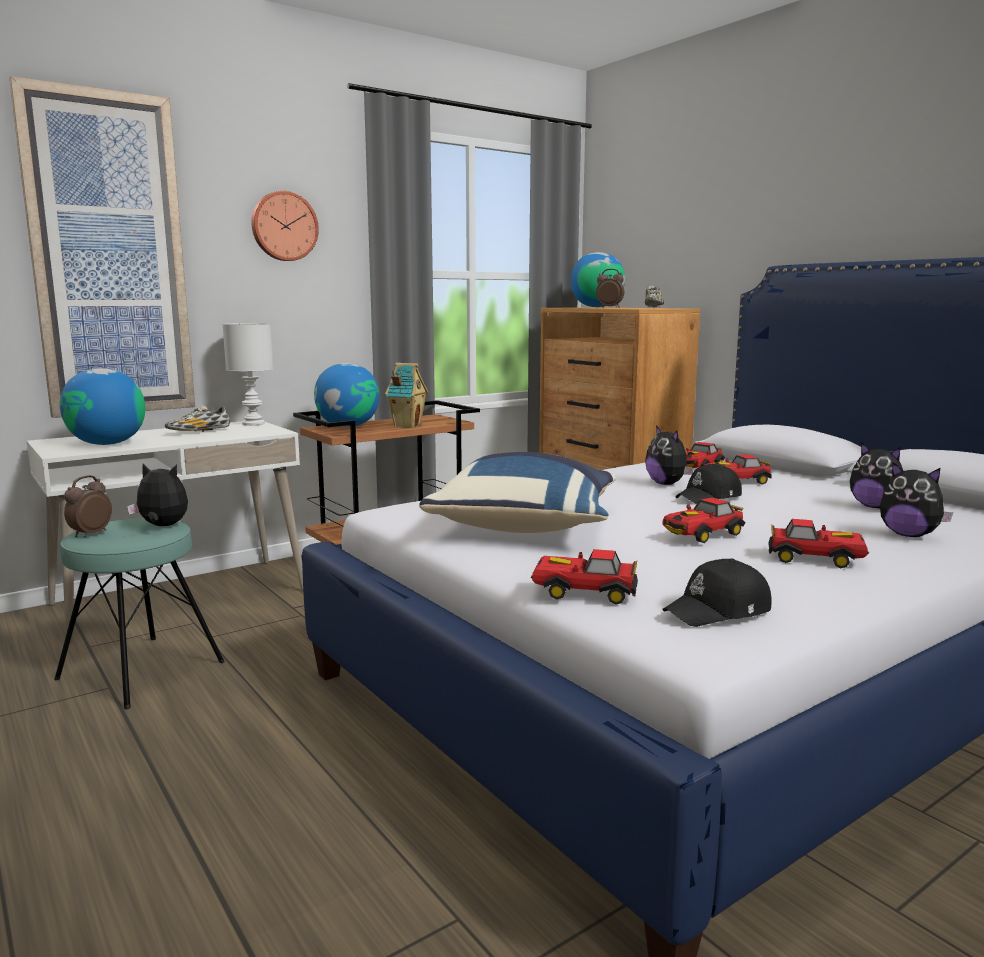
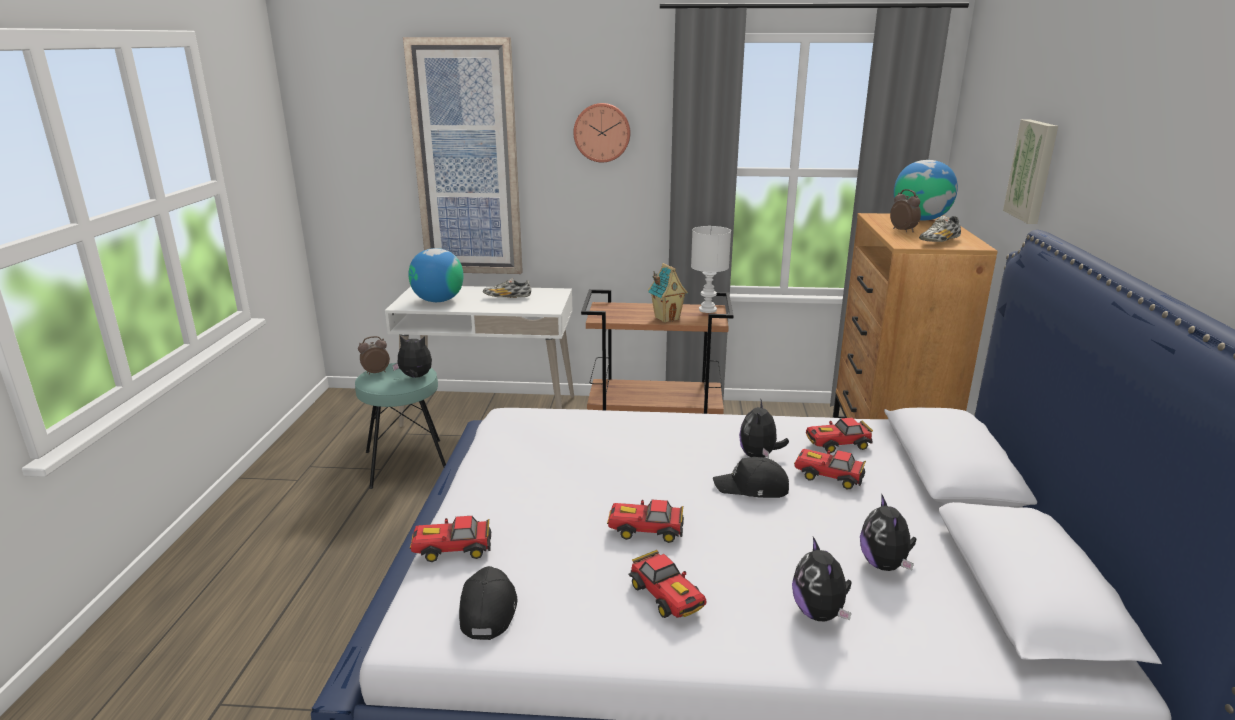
camera: 40 degrees right, 10 degrees up
plush toy [127,464,188,526] -> plush toy turned 45 degrees counterclockwise [392,336,432,378]
white table lamp [223,323,273,426] -> white table lamp moved to [691,226,731,313]
globe [314,363,379,427] -> none
blue pillow [419,452,616,533] -> none
toy car [531,549,638,605] -> toy car turned 60 degrees counterclockwise [410,516,491,562]
black cap [662,558,772,627] -> black cap turned 75 degrees clockwise [459,566,518,640]
none -> picture [1003,119,1058,224]

